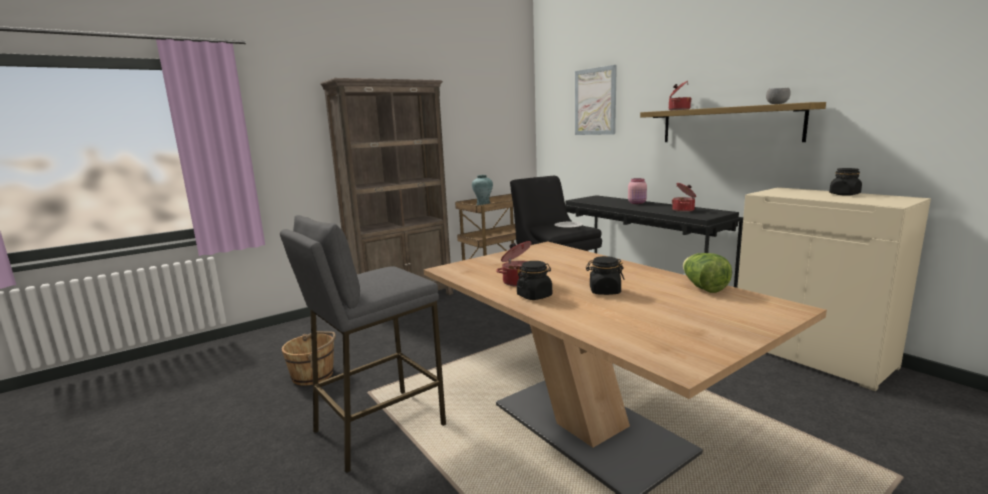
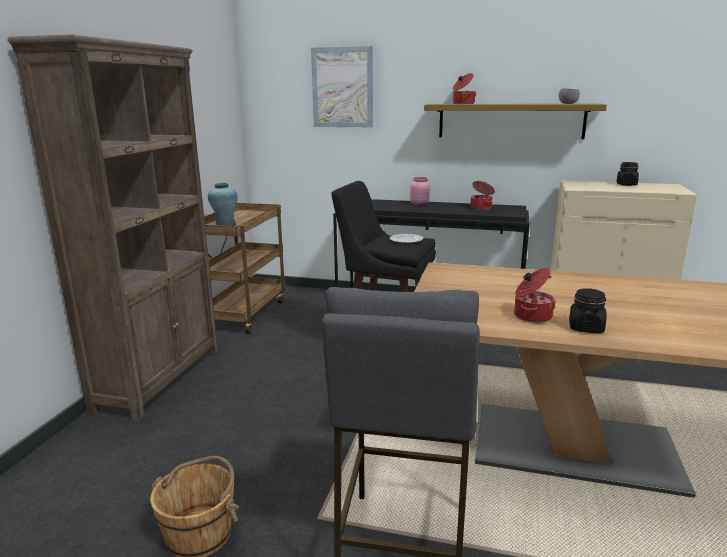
camera: 40 degrees left, 5 degrees up
black jar [586,256,625,295] -> none
lettuce [683,253,732,293] -> none

